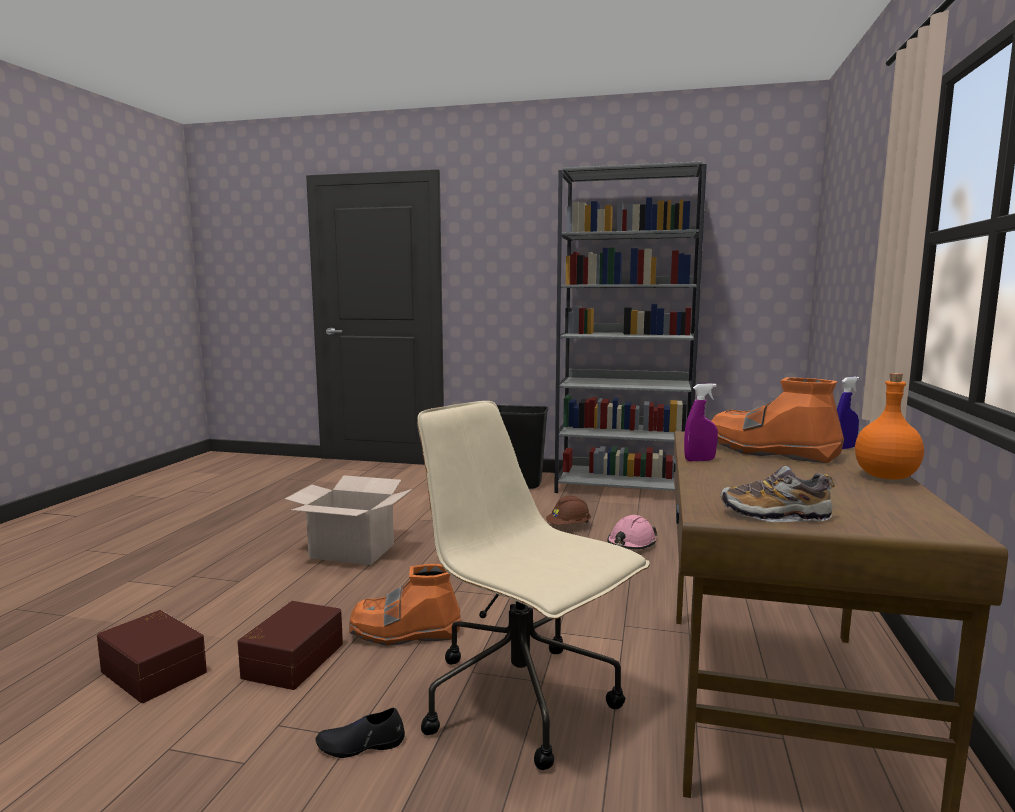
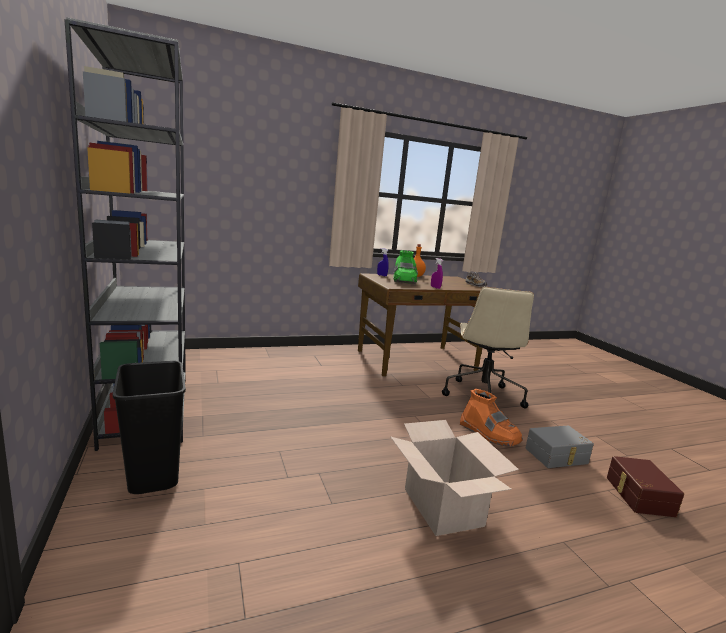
camera: 125 degrees left, 5 degrees up
brown storage box [237,601,343,690] -> grey storage box [526,426,594,468]
black shoe [315,708,405,758] -> none
brown hard hat [546,495,591,525] -> none
pink hard hat [607,515,657,549] -> none
orange boot [712,377,844,463] -> green boot [393,250,418,284]

